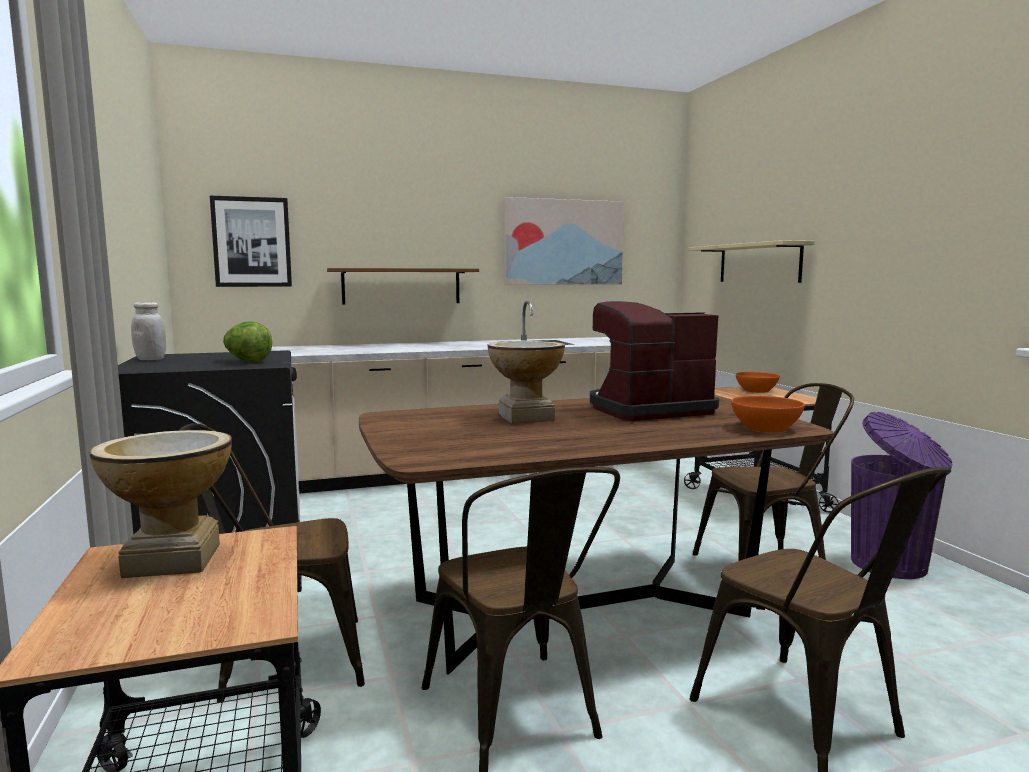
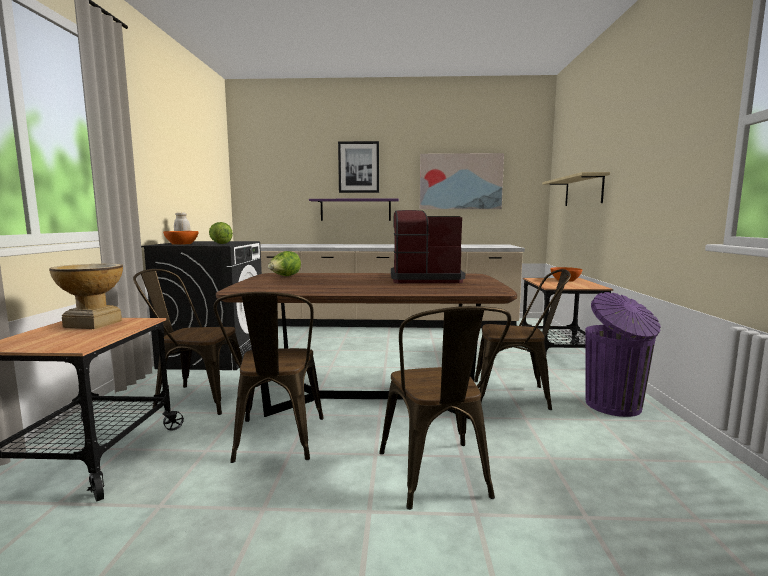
camera: 20 degrees right, 0 degrees up
picture [210,196,292,287] -> picture moved to [338,141,379,193]
brown shelf [327,268,479,305] -> purple shelf [309,199,399,221]
vase [488,341,565,424] -> none
orange bowl [731,396,805,433] -> orange bowl moved to [163,231,198,245]
none -> lettuce [268,251,301,276]

